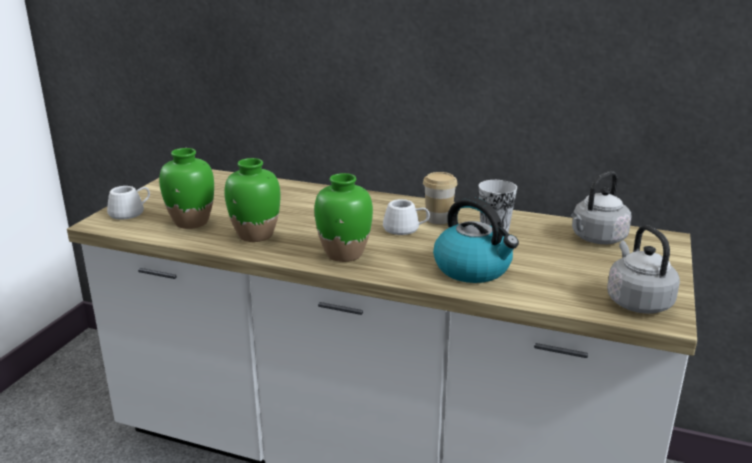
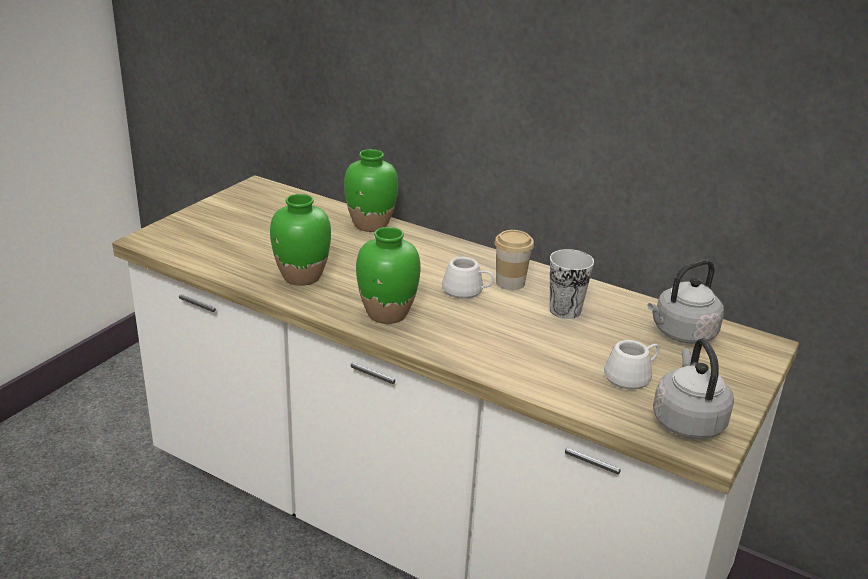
camera: 10 degrees right, 5 degrees up
white mug [107,186,150,220] -> white mug moved to [604,340,659,390]
green vase [159,148,214,229] -> green vase moved to [344,149,398,232]
kettle [433,197,519,283] -> none

